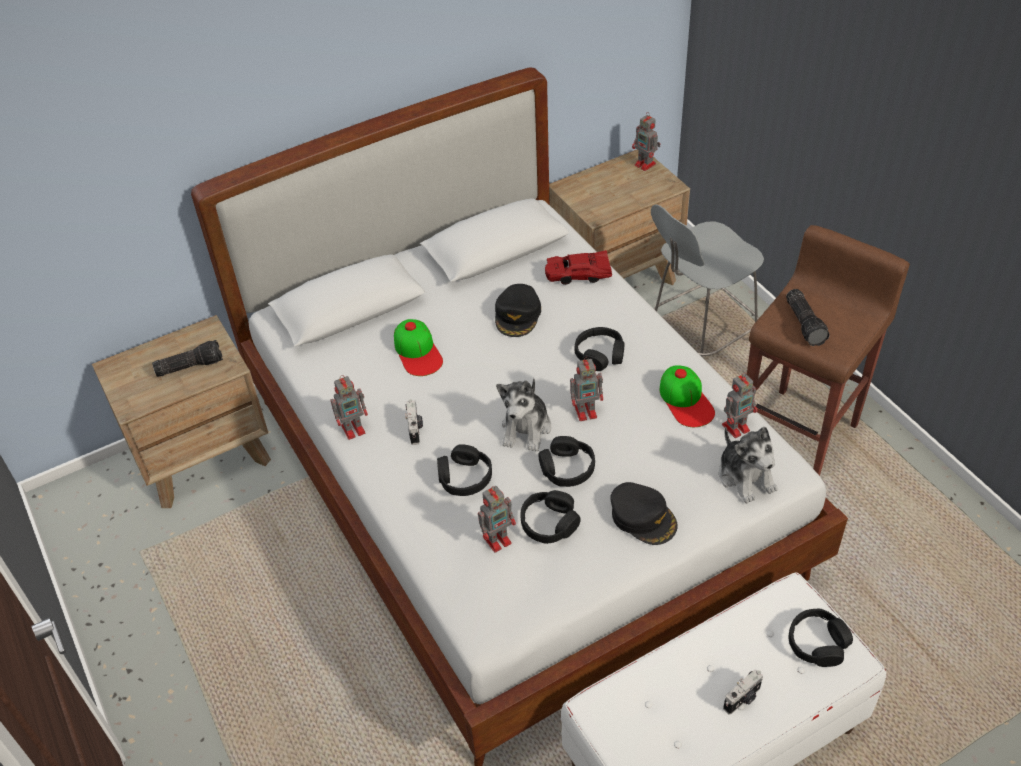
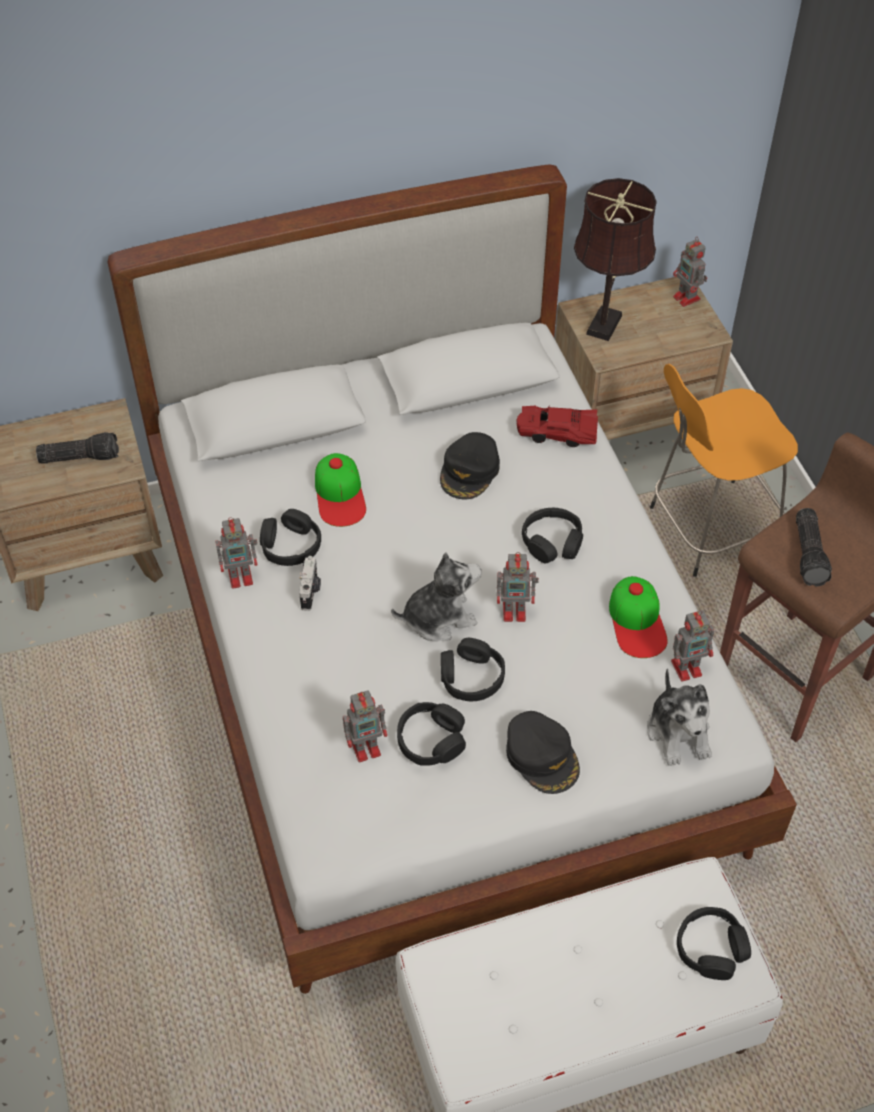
camera: 10 degrees right, 5 degrees up
black headphones [437,444,492,496] -> black headphones moved to [260,509,321,566]
plush toy [496,378,551,451] -> plush toy turned 135 degrees counterclockwise [391,552,481,641]
grey stool [651,204,764,358] -> orange stool [650,364,798,577]
camera [723,669,763,715] -> none
none -> brown table lamp [574,178,657,341]

